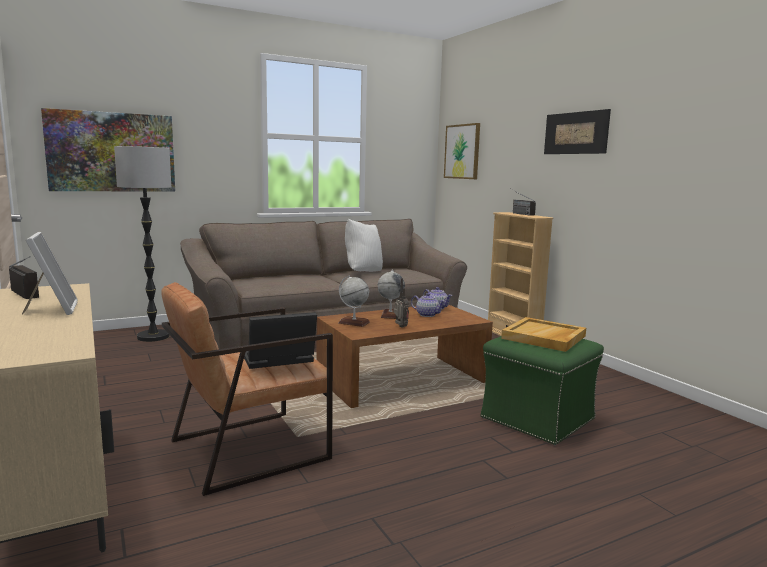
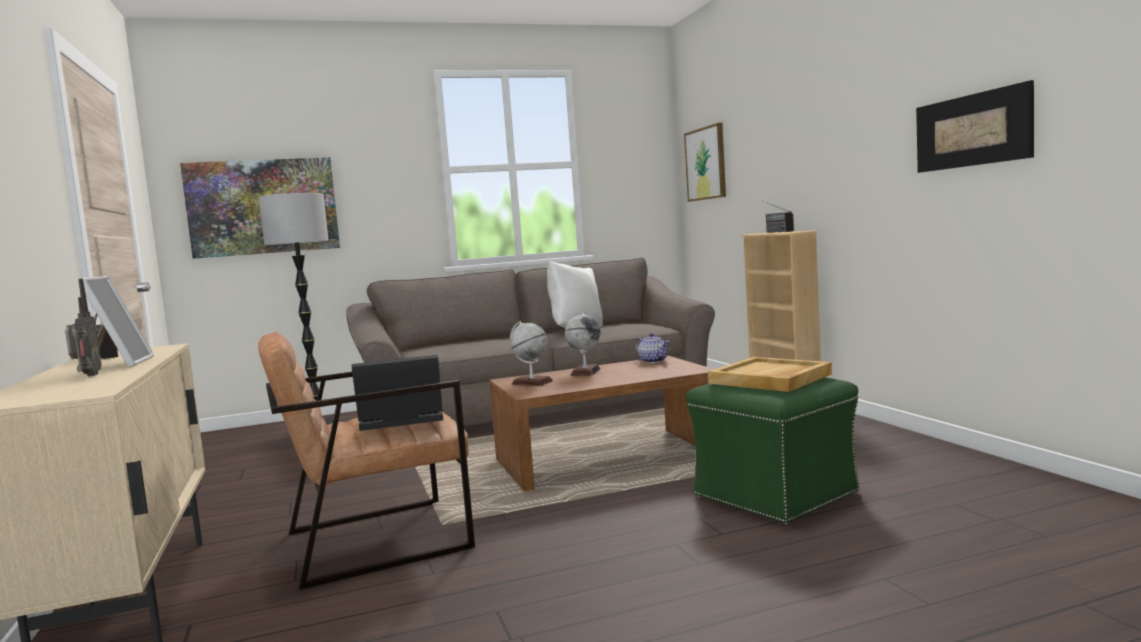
camera: 10 degrees right, 5 degrees down
radio [393,278,409,328] -> radio moved to [65,279,101,376]
teapot [411,293,446,317] -> none
picture [544,109,611,154] -> picture moved to [916,80,1034,173]

